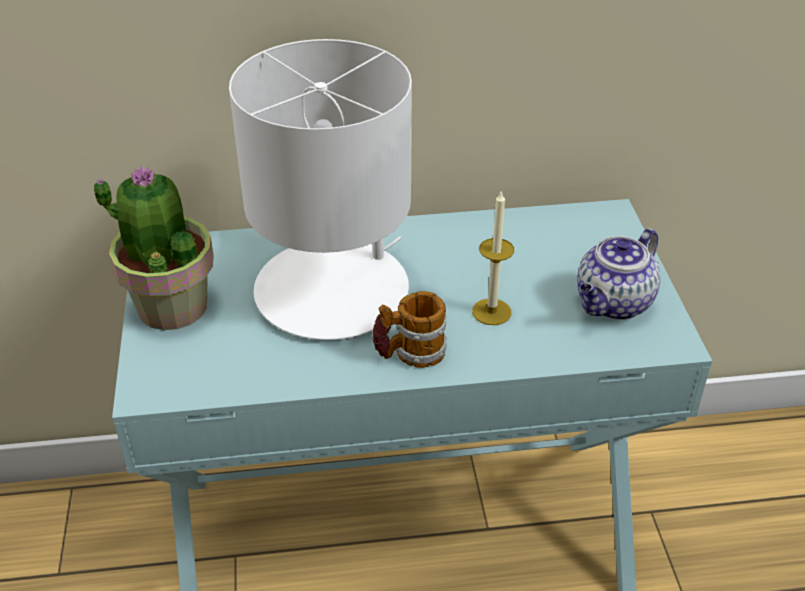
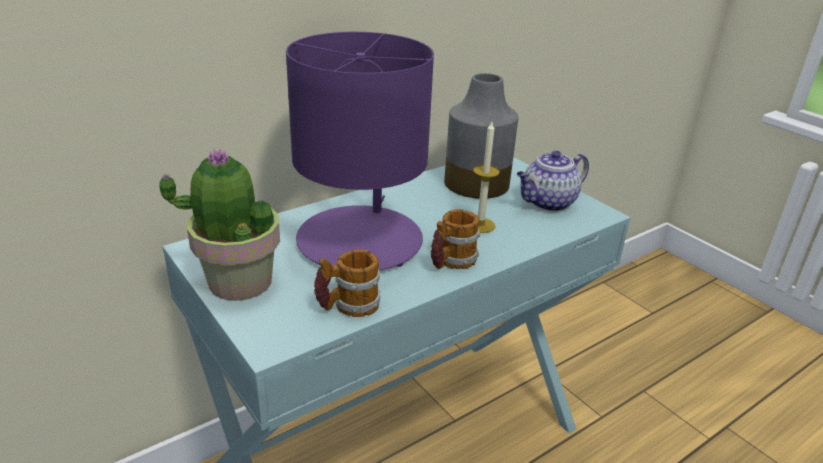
camera: 30 degrees left, 10 degrees down
white table lamp [229,39,412,341] -> purple table lamp [286,32,434,270]
teapot [577,228,661,320] -> teapot turned 45 degrees clockwise [517,151,589,212]
none -> mug [314,249,380,317]
none -> grey vase [444,73,518,199]

